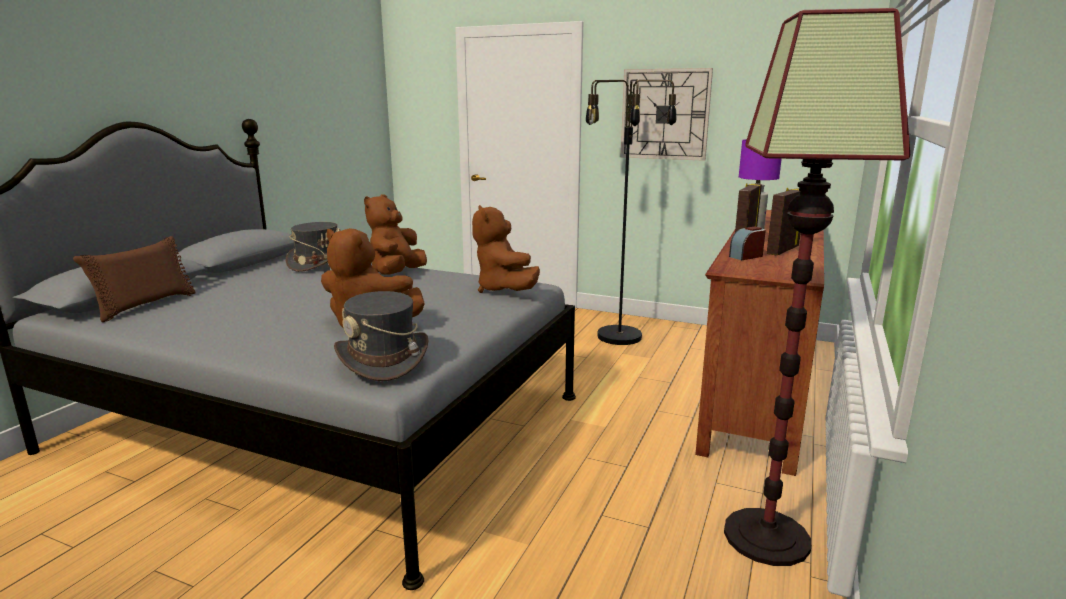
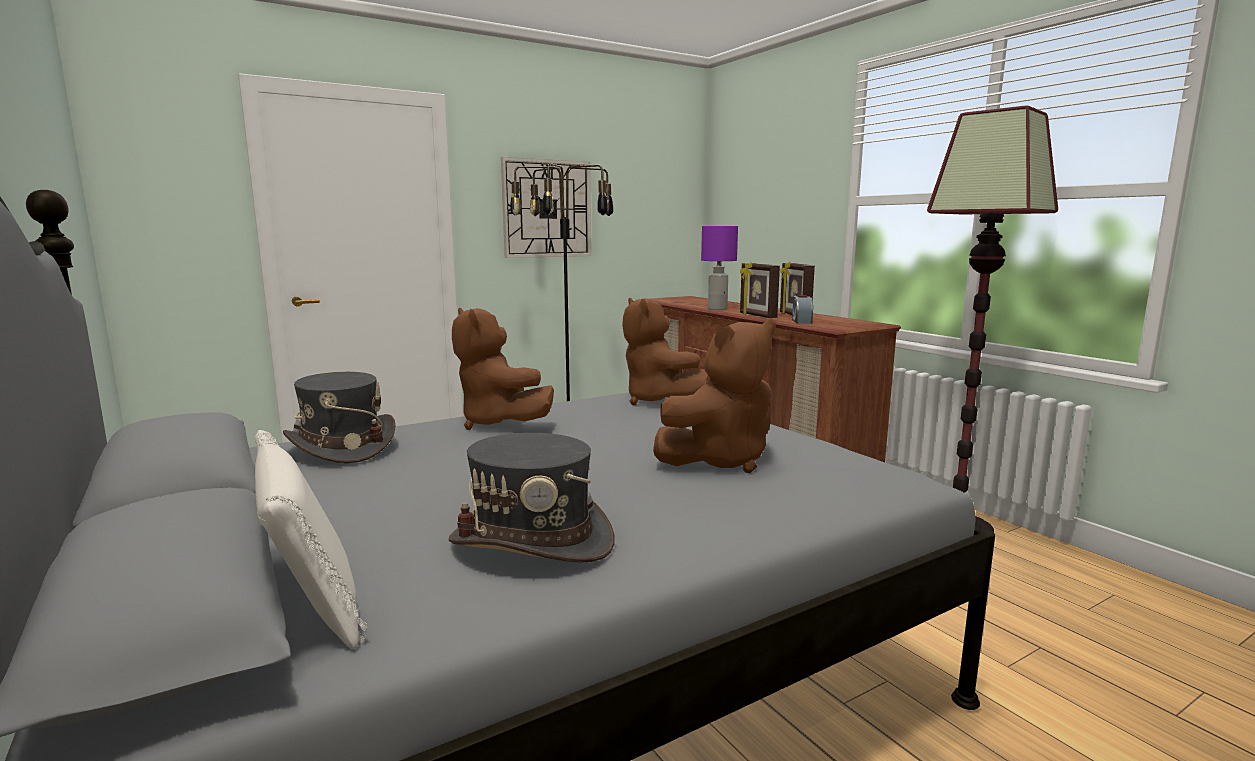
camera: 55 degrees left, 5 degrees down
brown pillow [73,236,196,322] -> white pillow [255,430,368,649]
grey hat [334,291,428,381] -> grey hat moved to [449,433,615,562]
brown plush toy [472,205,540,293] -> brown plush toy turned 45 degrees clockwise [622,298,710,405]

